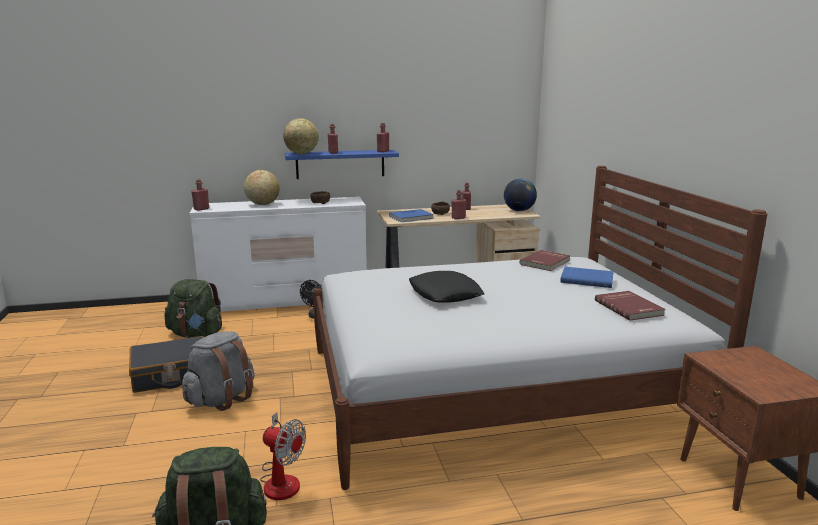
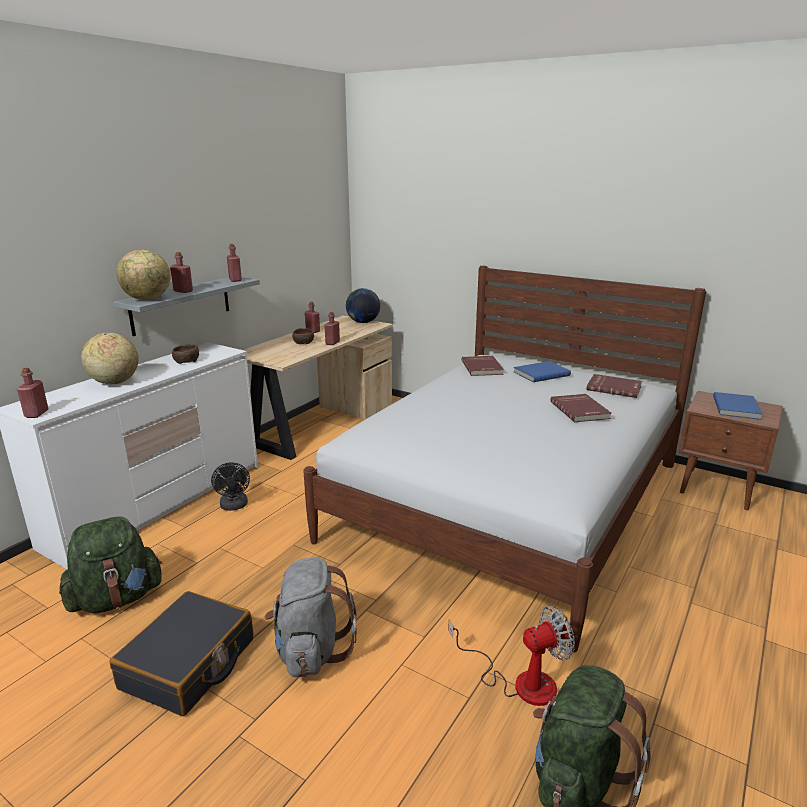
camera: 45 degrees left, 5 degrees up
blue shelf [285,150,399,179] -> grey shelf [113,277,260,336]
blue book [389,209,434,222] -> blue book moved to [713,392,763,420]
black pillow [409,271,484,303] -> none
none -> red book [550,394,612,422]

